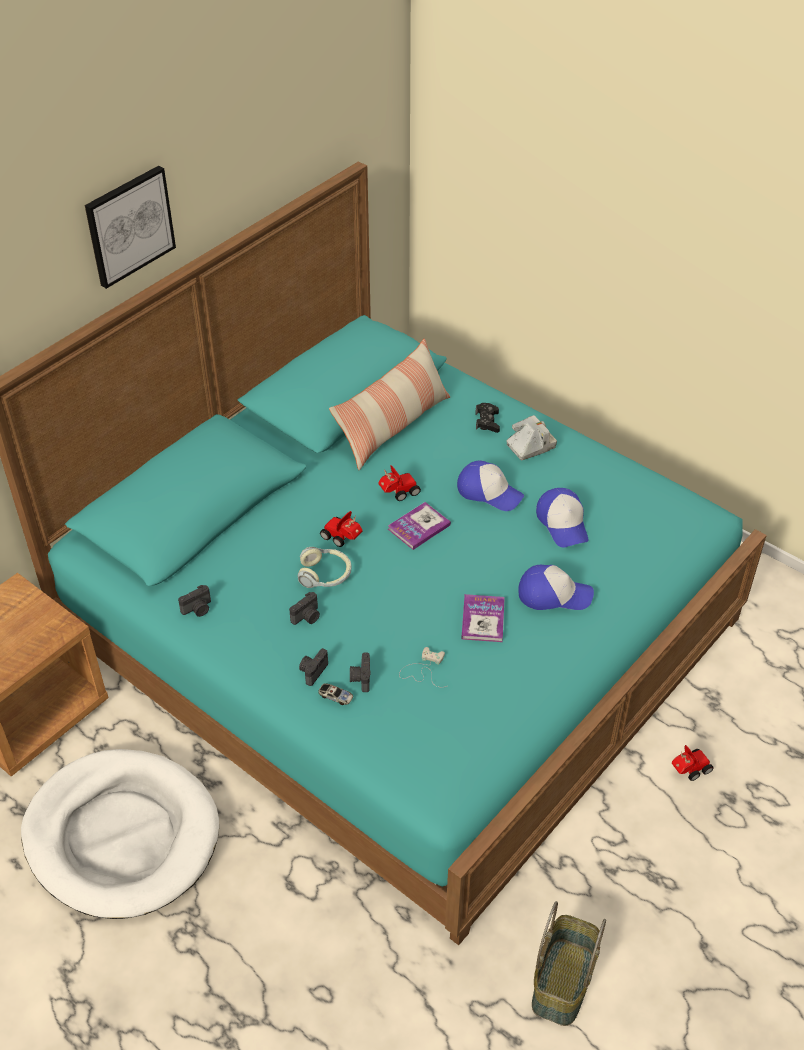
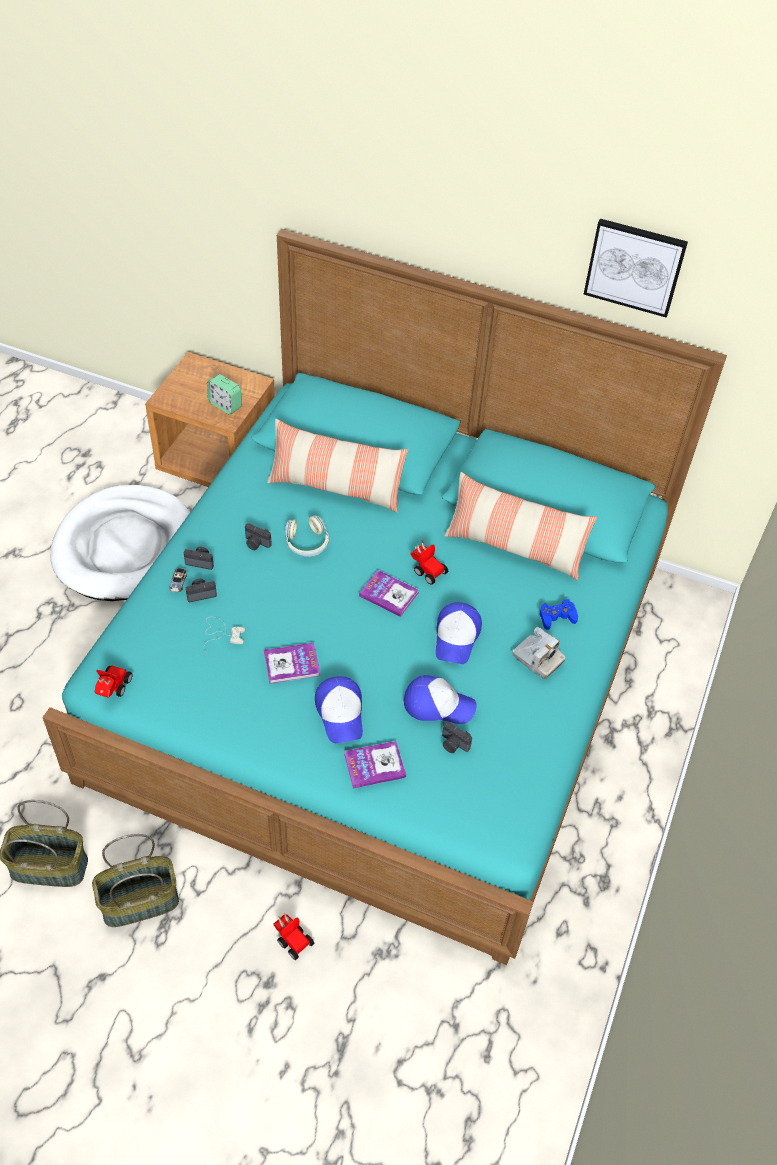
camera: 70 degrees right, 5 degrees up
picture [85,166,176,289] -> picture moved to [583,219,688,317]
camera [178,585,211,617] -> camera moved to [442,721,472,753]
toy car [320,511,362,547] -> toy car moved to [95,666,132,698]
black game controller [476,403,500,433] -> blue game controller [540,599,578,630]
cap [536,488,588,548] -> cap turned 135 degrees counterclockwise [404,675,477,724]
none -> basket [92,834,179,927]
none -> alarm clock [207,374,242,415]
none -> pillow [267,419,408,513]
none -> book [344,741,406,788]

